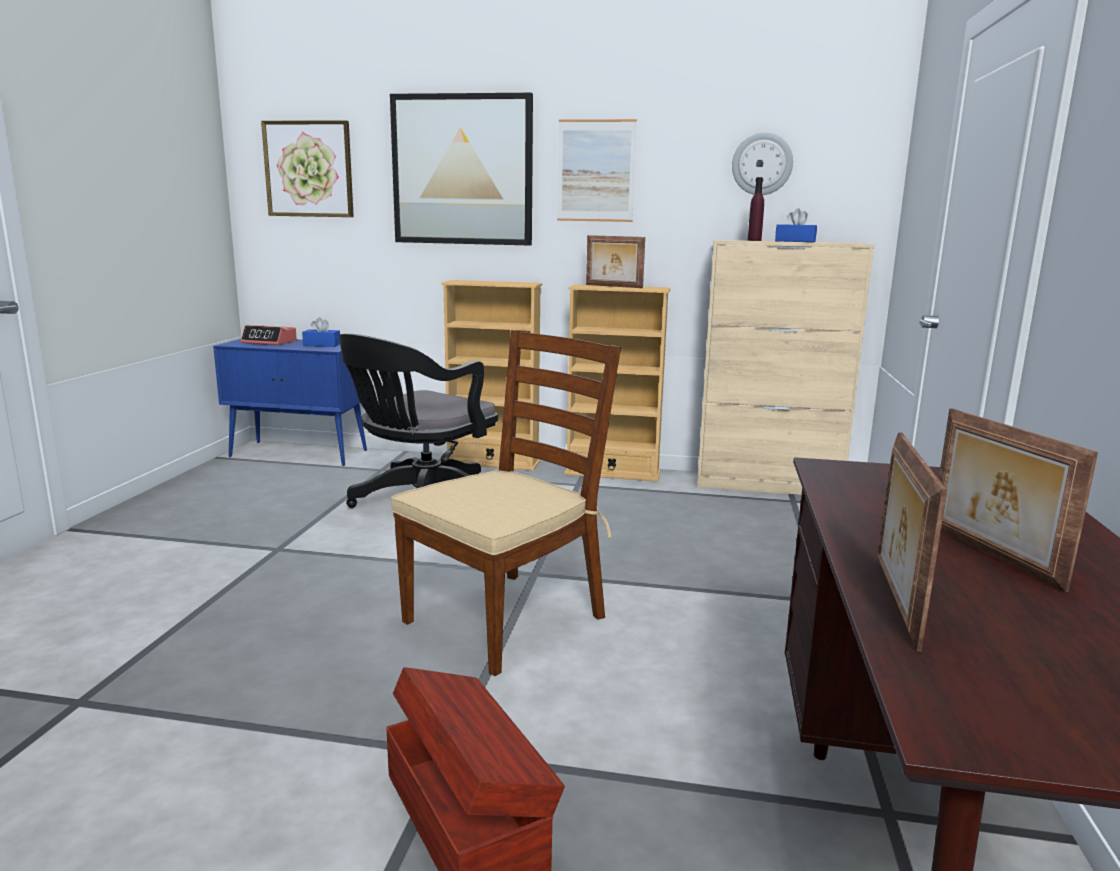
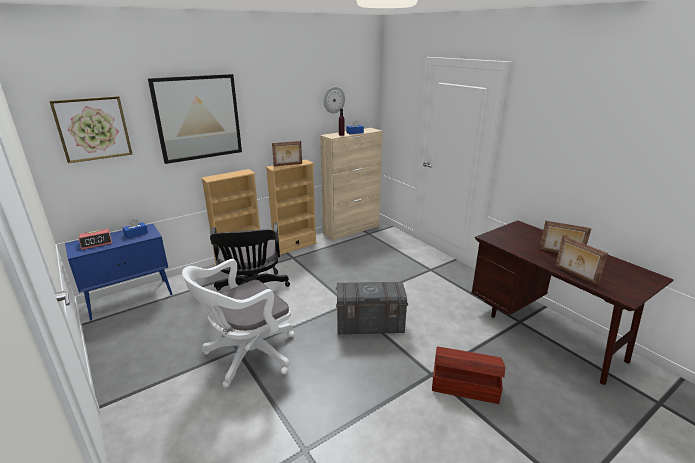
camera: 45 degrees left, 10 degrees up
brown chair [391,330,621,676] -> grey storage box [336,282,408,334]
picture [557,119,637,222] -> none
none -> white office chair [182,259,294,388]

